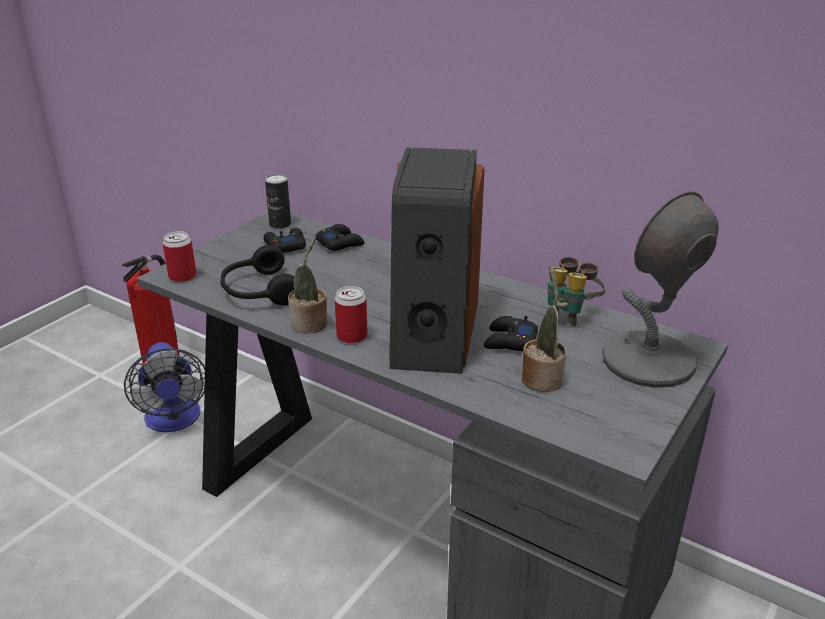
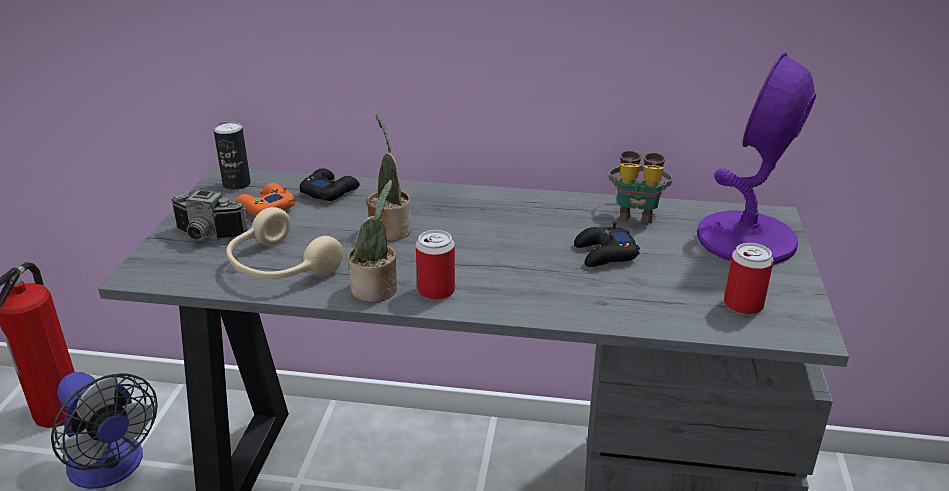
camera: 25 degrees left, 0 degrees up
can [163,231,197,282] -> can moved to [724,243,774,315]
black headphones [220,245,294,305] -> beige headphones [226,207,343,279]
black game controller [263,228,306,253] -> orange game controller [235,183,295,216]
speaker [389,147,485,374] -> none
potted plant [522,266,566,392] -> potted plant moved to [367,114,411,241]
grey table lamp [602,191,719,388] -> purple table lamp [697,53,816,265]
none -> camera [171,190,248,240]

